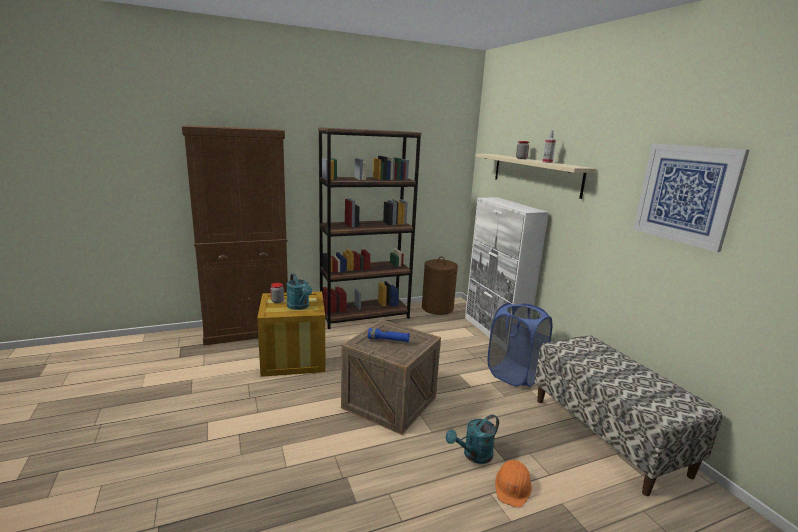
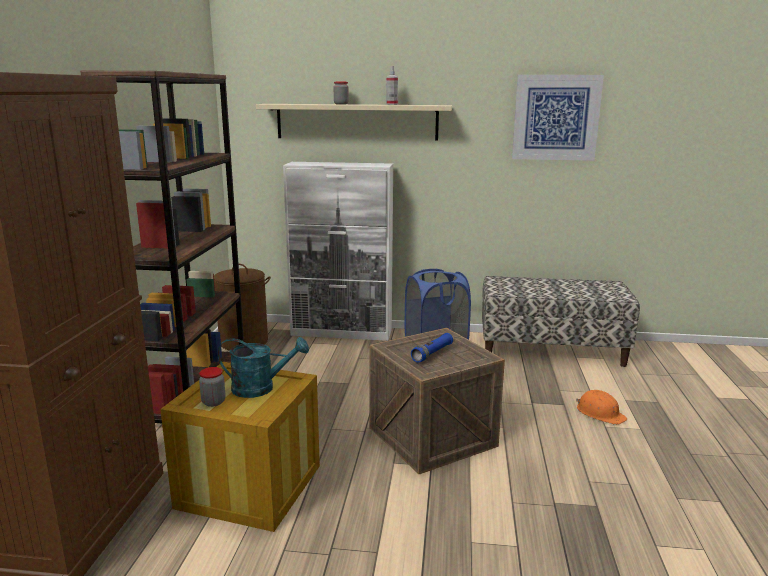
camera: 60 degrees left, 0 degrees up
turquoise watering can [446,414,499,464] -> none

